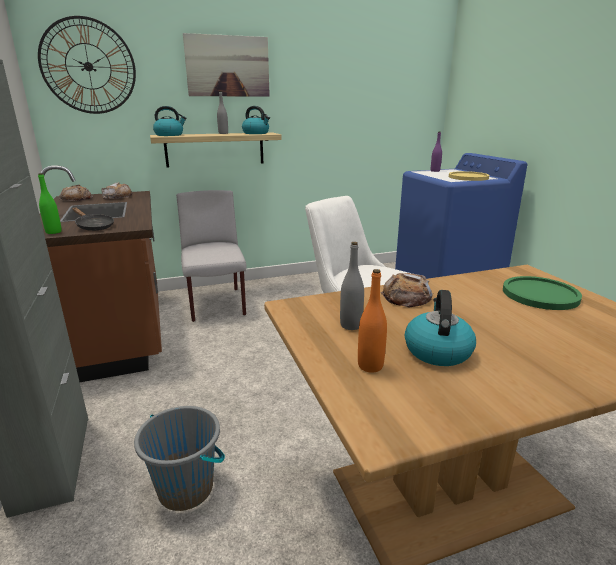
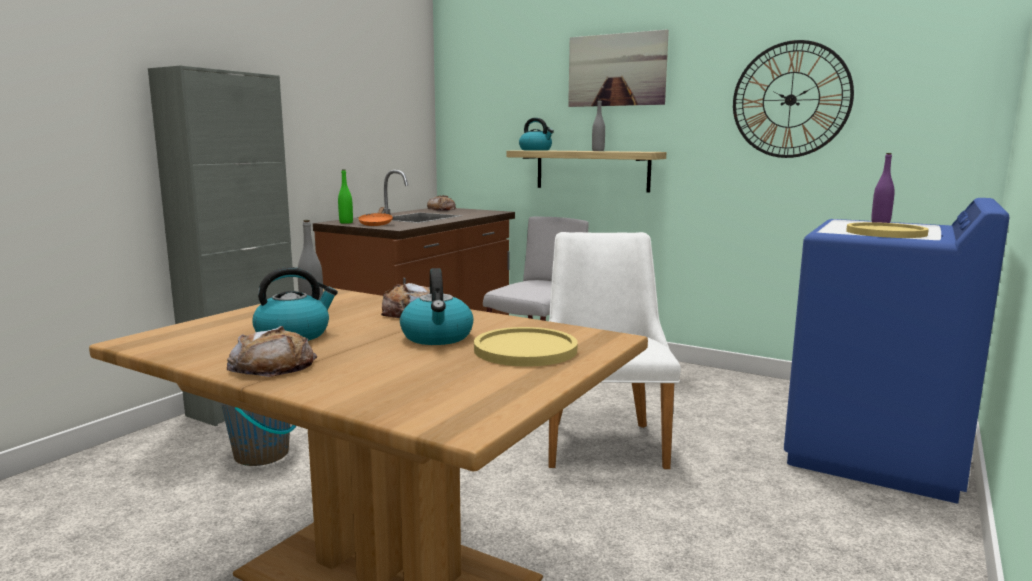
camera: 50 degrees right, 10 degrees down
wall clock [38,16,136,114] -> wall clock moved to [733,40,854,158]
black frying pan [72,208,114,231] -> orange frying pan [358,207,393,226]
bread [101,182,133,199] -> bread moved to [227,326,317,377]
kettle [242,106,270,134] -> kettle moved to [400,268,473,345]
orange bottle [358,269,387,372] -> none
green plate [503,276,582,310] -> yellow plate [474,327,577,367]

